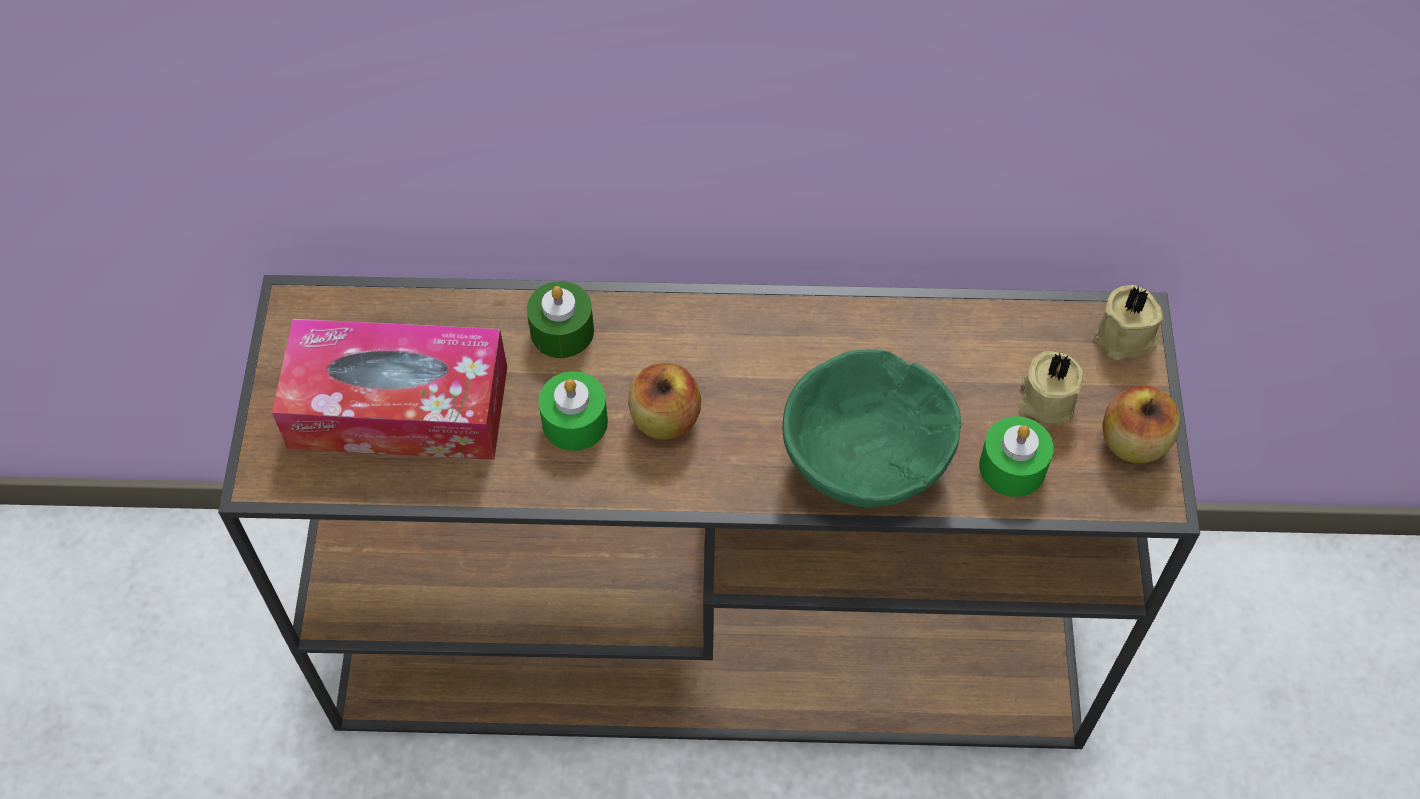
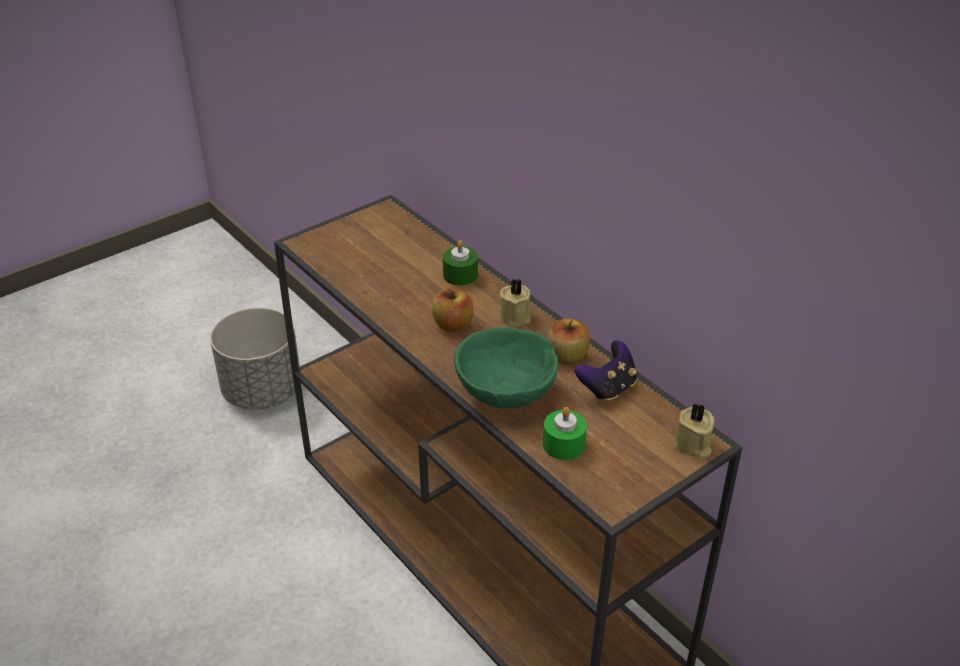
camera: 50 degrees right, 20 degrees down
tissue box [272,319,507,460] -> none
green candle [539,371,608,451] -> none
beige candle [1019,351,1084,423] -> beige candle moved to [500,279,531,327]
apple [1102,386,1180,463] -> apple moved to [547,318,590,364]
none -> grey planter [210,308,300,409]
none -> game controller [575,340,637,402]

